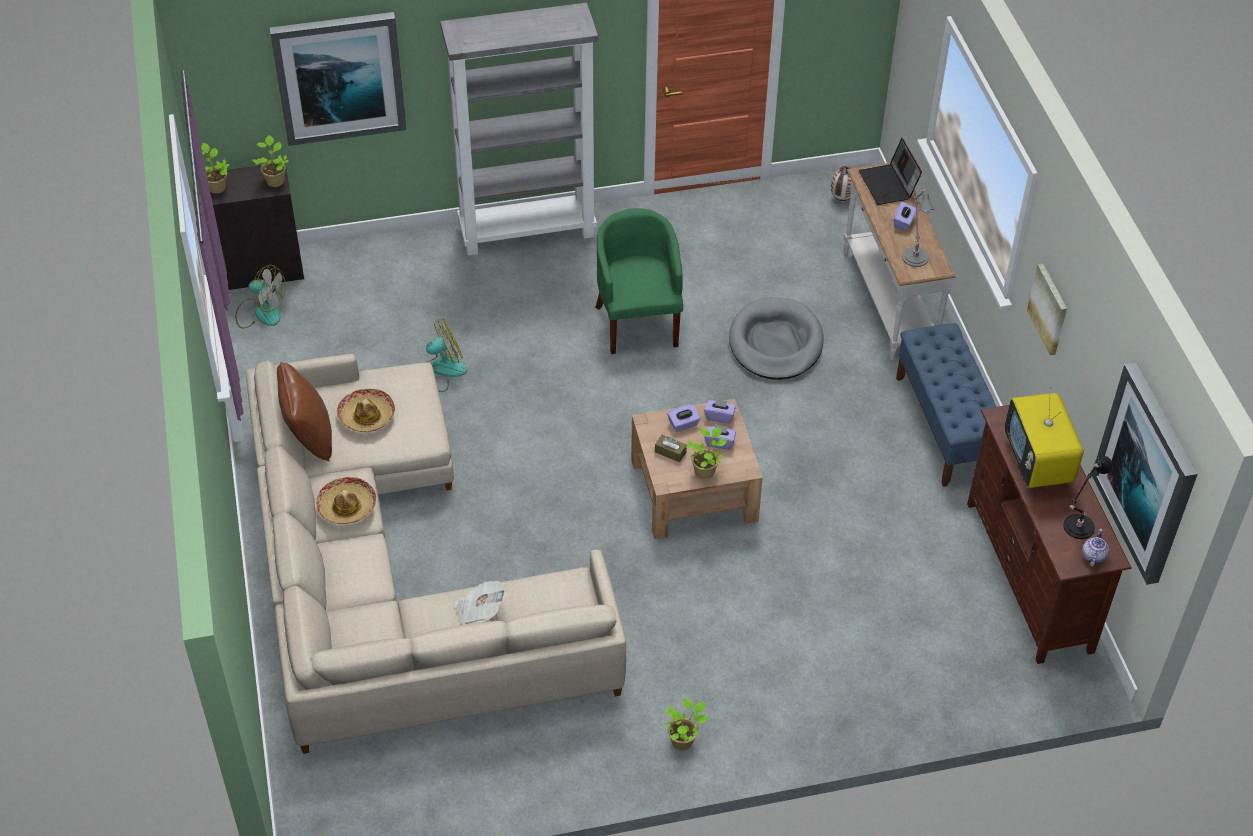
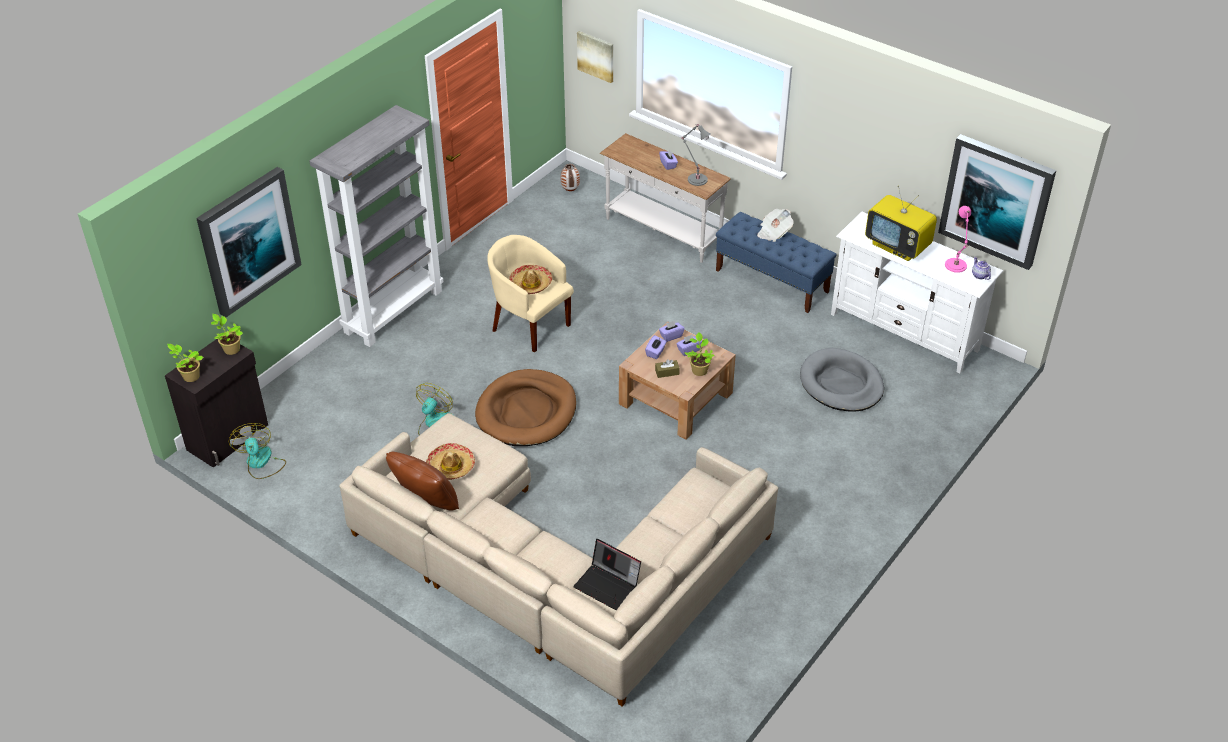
camera: 40 degrees left, 5 degrees down
fan [235,265,285,329] -> fan turned 90 degrees counterclockwise [229,423,286,479]
hat [316,477,376,524] -> hat moved to [509,265,552,294]
newspaper [454,581,506,625] -> newspaper moved to [757,209,794,242]
green armchair [595,208,683,354] -> beige armchair [487,235,574,352]
potted plant [664,699,708,750] -> none
grey dog bed [729,297,824,380] -> grey dog bed moved to [800,348,884,412]
laptop [859,138,922,205] -> laptop moved to [573,539,641,610]
brown tv stand [967,405,1132,664] -> white tv stand [831,212,1003,373]
picture [1027,264,1067,355] -> picture moved to [577,31,613,83]
black table lamp [1063,456,1113,539] -> pink table lamp [945,206,971,273]
none -> brown dog bed [475,369,576,446]

